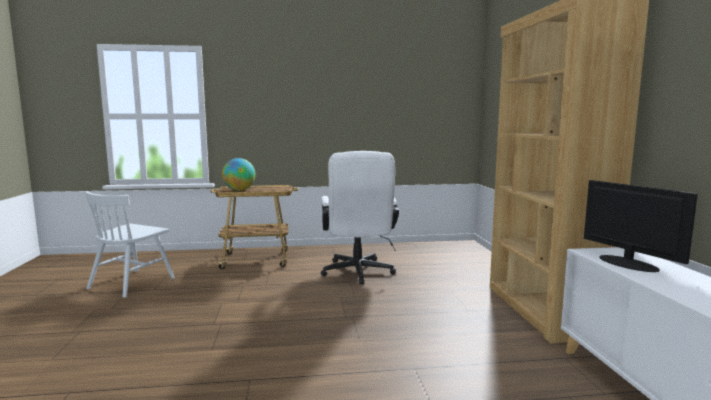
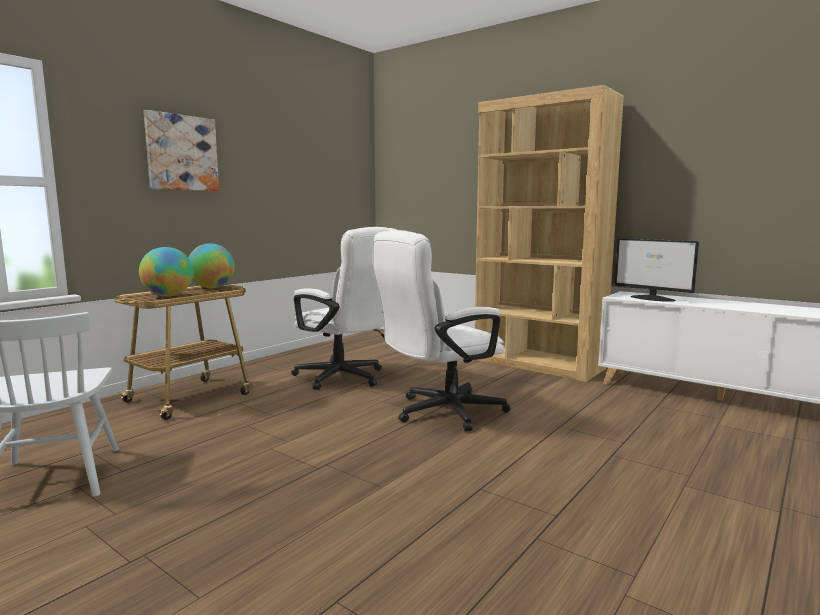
camera: 45 degrees left, 0 degrees up
monitor [584,180,698,272] -> monitor turned 150 degrees counterclockwise [615,238,699,302]
none -> picture [144,110,219,191]
none -> globe [188,243,235,288]
none -> white office chair [372,230,510,432]

